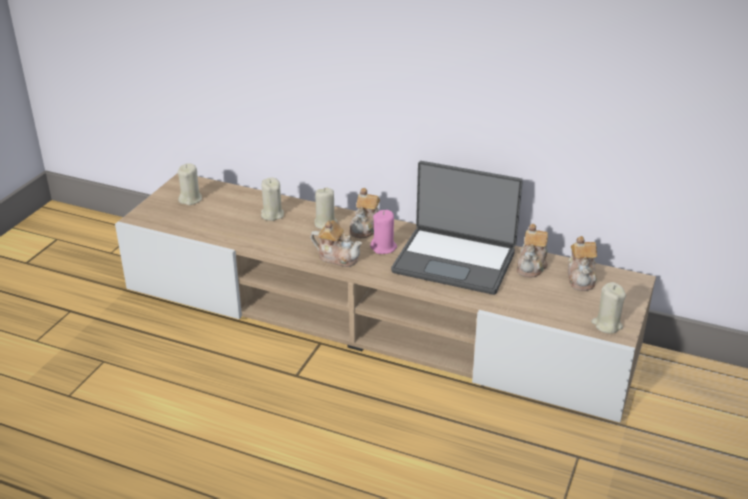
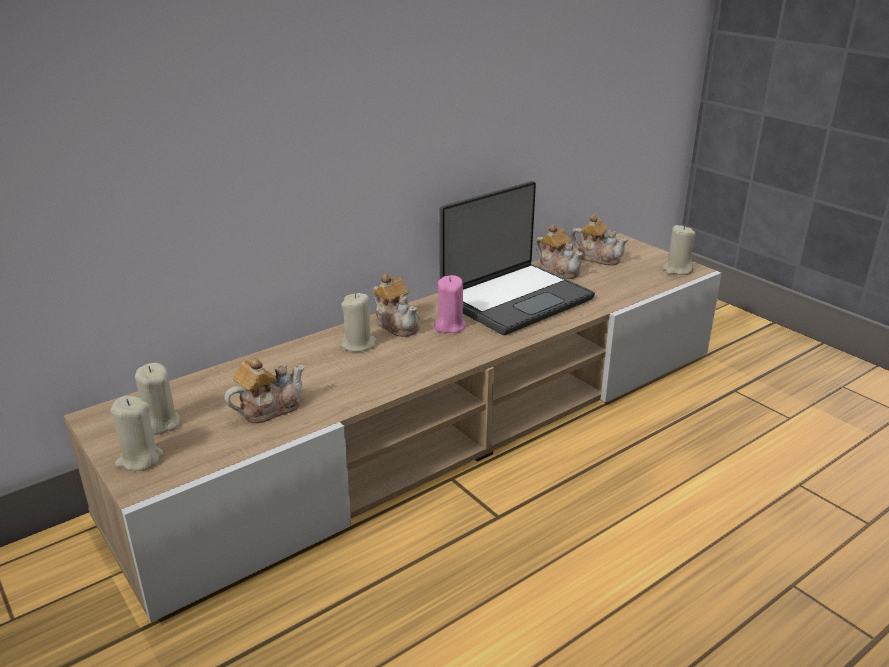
camera: 60 degrees left, 5 degrees down
beige candle [261,177,284,221] -> beige candle moved to [111,396,163,471]
teapot [310,220,362,267] -> teapot moved to [225,358,304,423]

